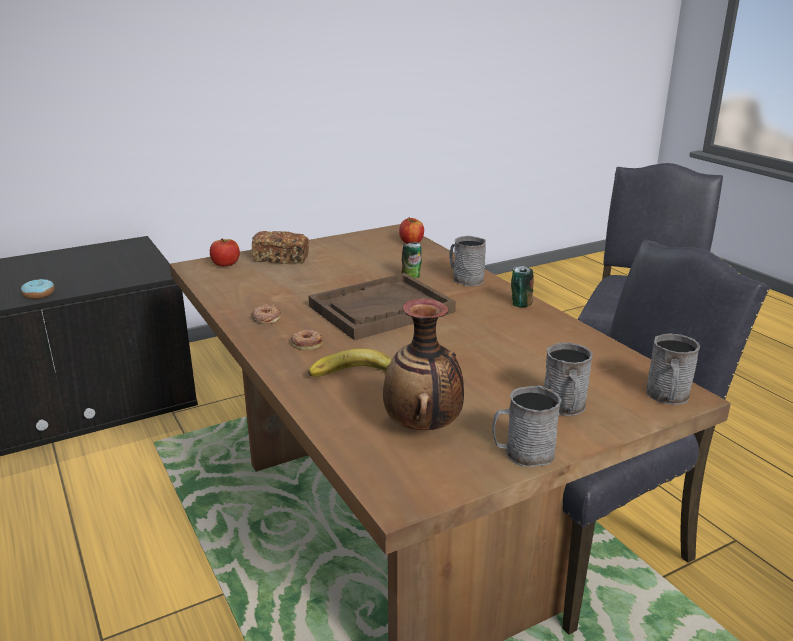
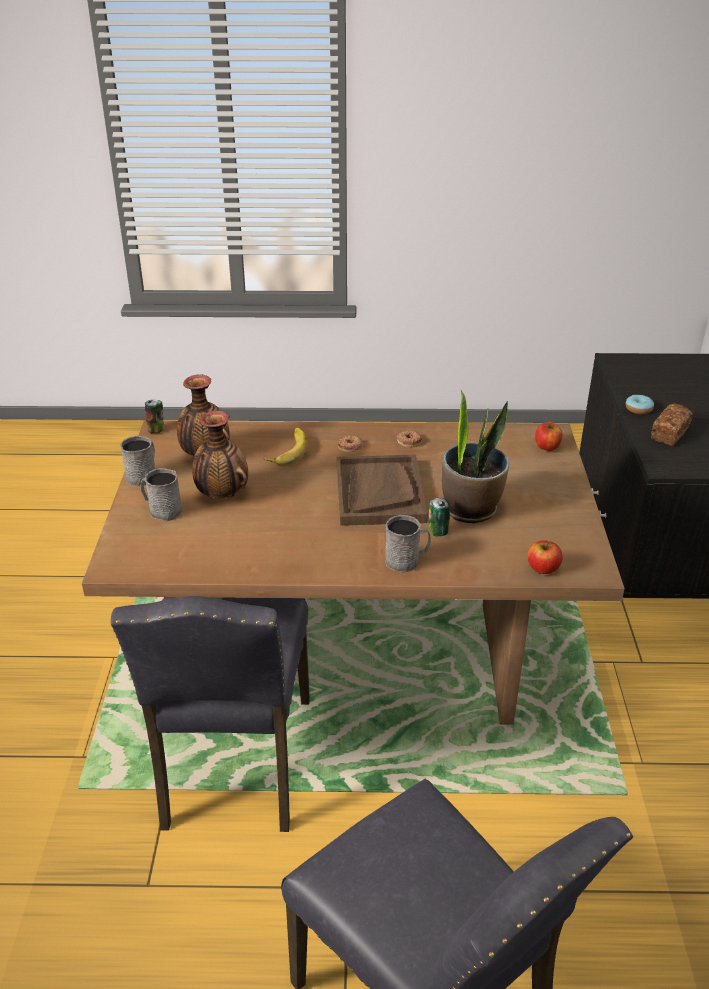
camera: 120 degrees right, 10 degrees up
bread [252,231,309,264] -> bread moved to [651,403,693,446]
can [511,266,534,307] -> can moved to [145,400,164,433]
grey mug [646,334,700,405] -> none
none -> vase [192,411,248,498]
none -> potted plant [442,390,509,523]

